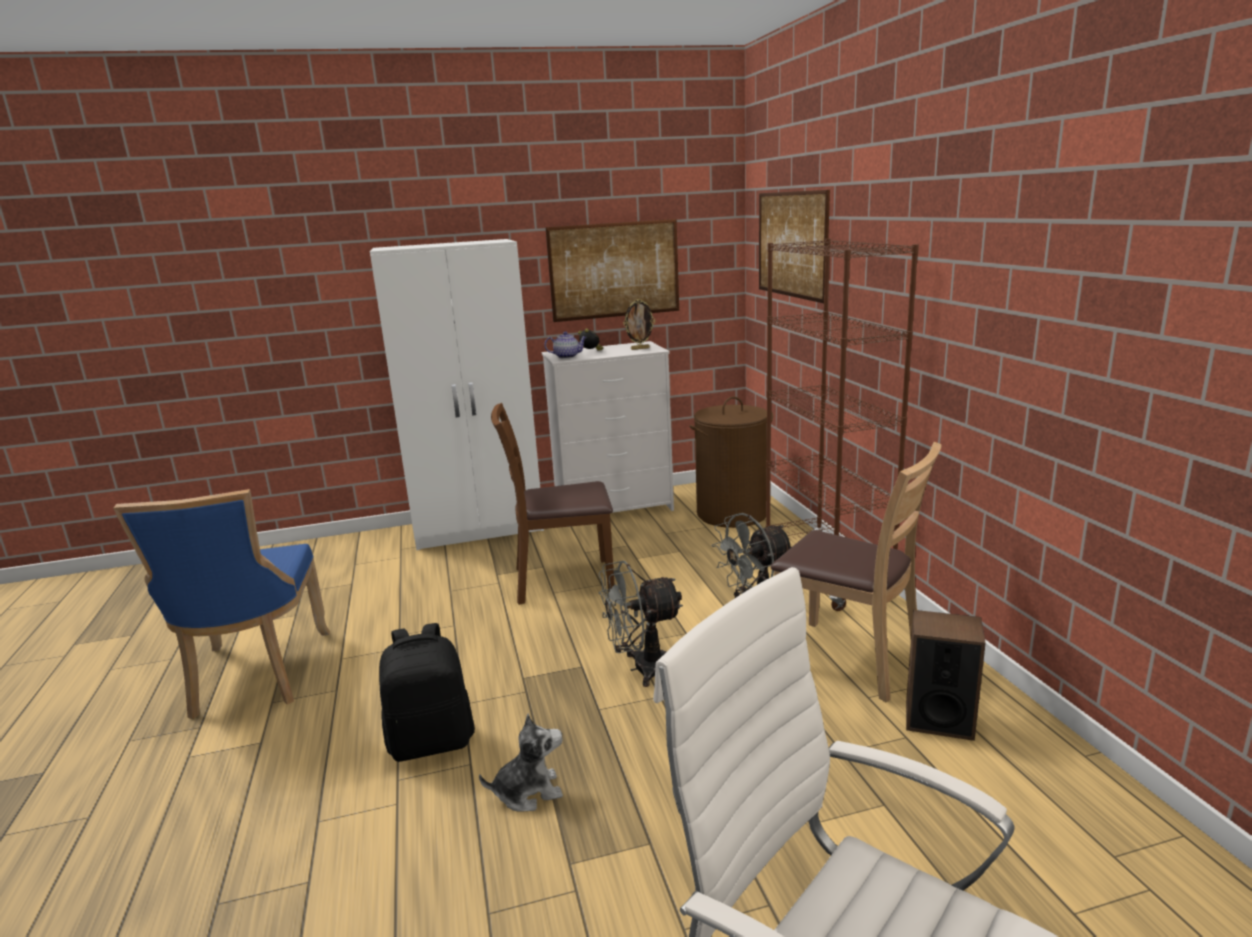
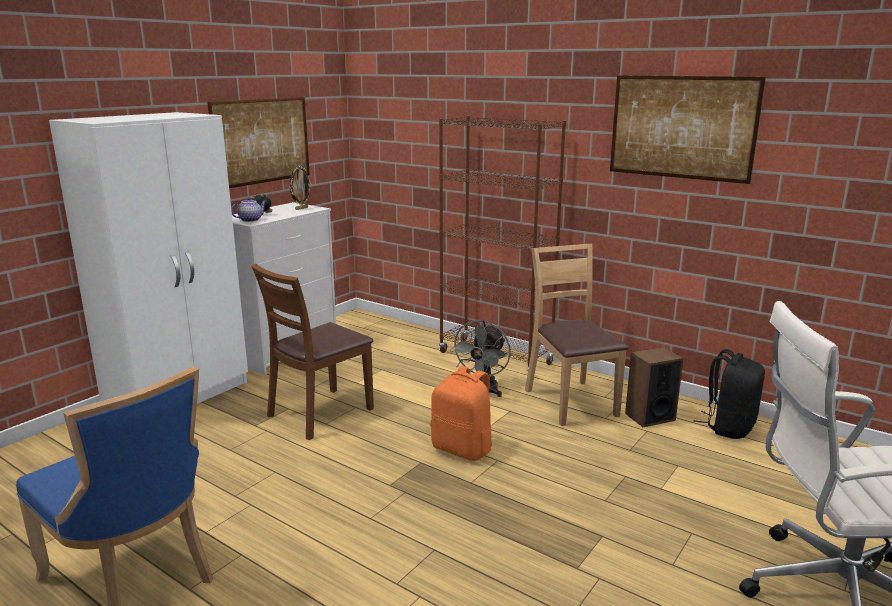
camera: 40 degrees left, 0 degrees up
black backpack [379,623,475,762] -> black backpack moved to [694,349,765,439]
plush toy [479,713,563,812] -> none
grey fan [599,561,683,687] -> orange backpack [430,366,492,461]
brown laundry basket [689,396,773,528] -> none
picture [759,190,830,303] -> picture moved to [610,75,766,184]
brown chair [771,442,942,702] -> brown chair turned 105 degrees counterclockwise [525,244,629,426]

